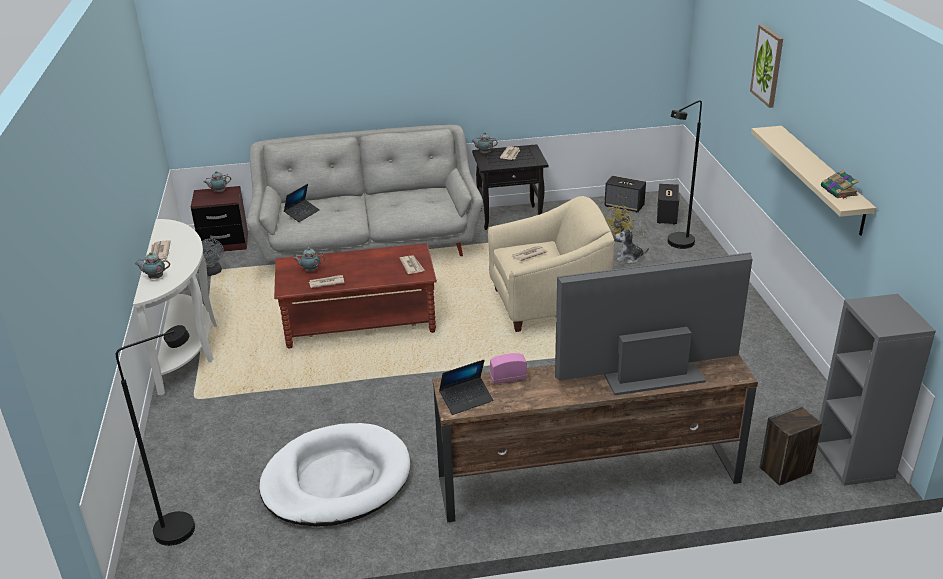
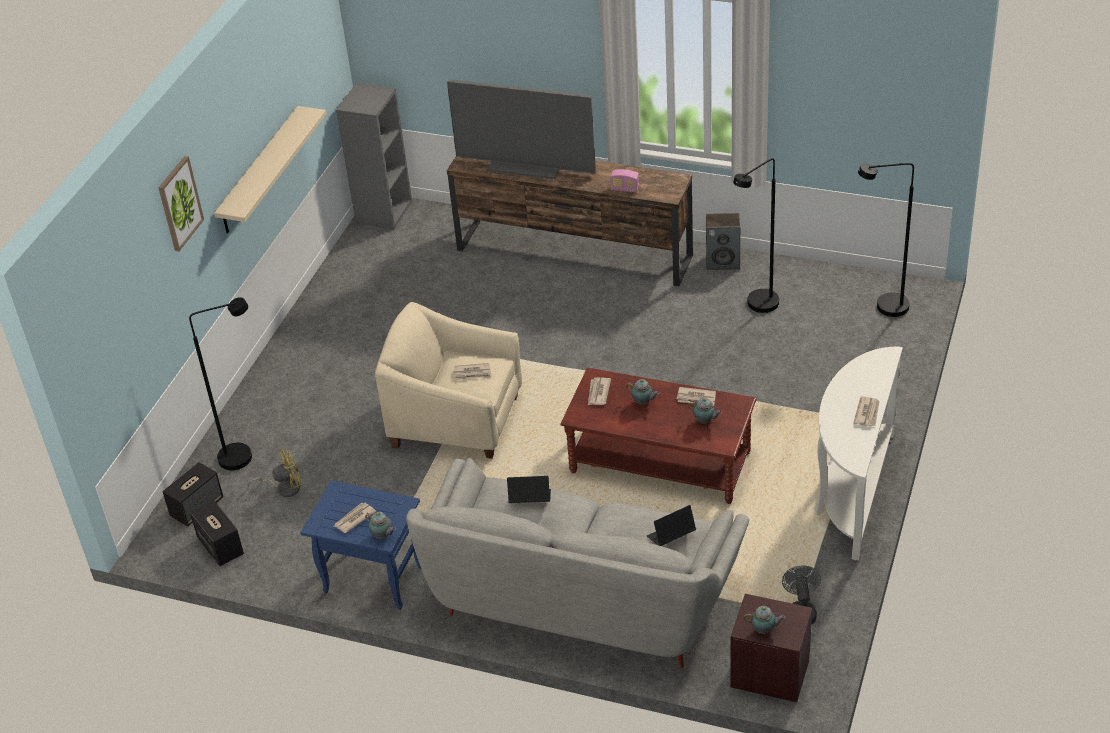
camera: 150 degrees left, 10 degrees up
teapot [135,252,170,279] -> teapot moved to [626,379,659,405]
white dog bed [259,423,410,527] -> black floor lamp [733,158,779,313]
laptop [439,360,493,415] -> laptop moved to [507,476,551,503]
black side table [472,144,548,230] -> blue side table [300,480,421,610]
plush toy [615,226,649,264] -> none
speaker [760,406,822,486] -> speaker moved to [706,213,740,270]
book [821,170,858,199] -> none

